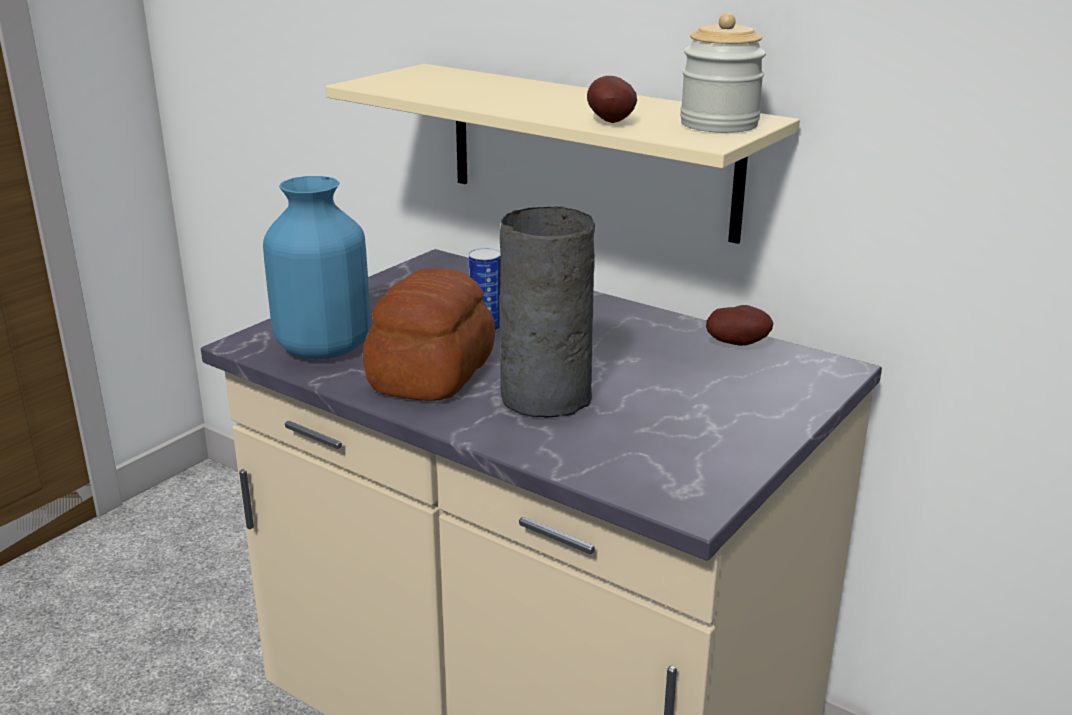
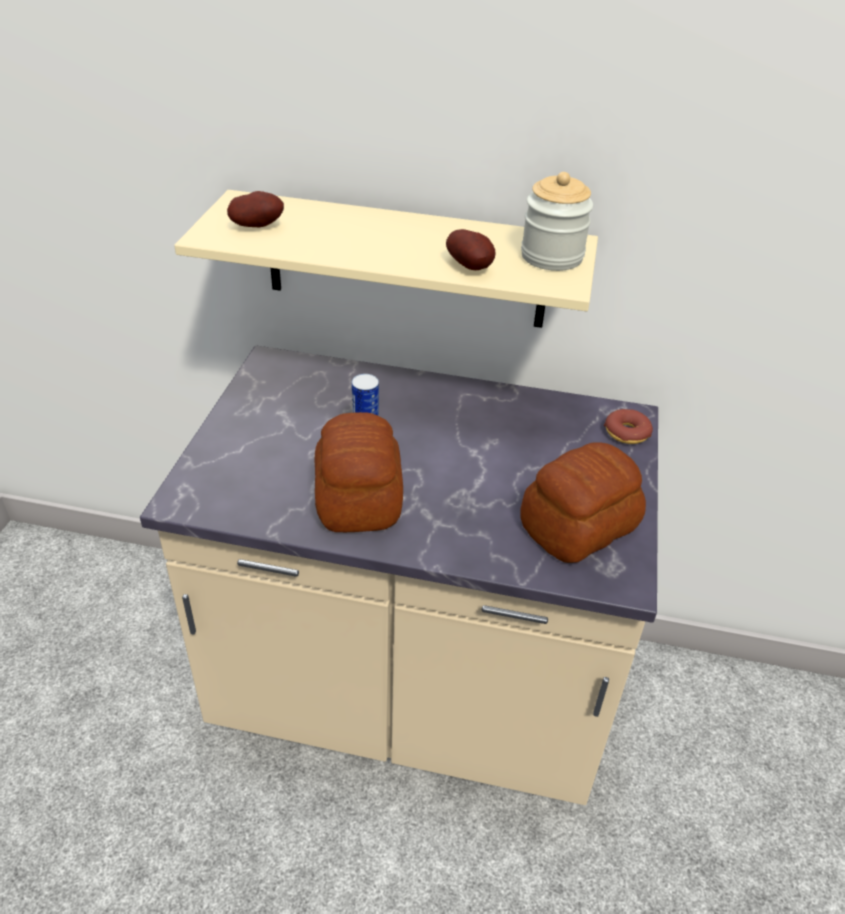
camera: 25 degrees left, 15 degrees up
blue vase [263,176,370,359] -> none
grey vase [500,207,595,418] -> none
potato [706,305,773,346] -> potato moved to [227,191,284,227]
none -> bread [520,442,646,563]
none -> donut [604,409,653,444]

